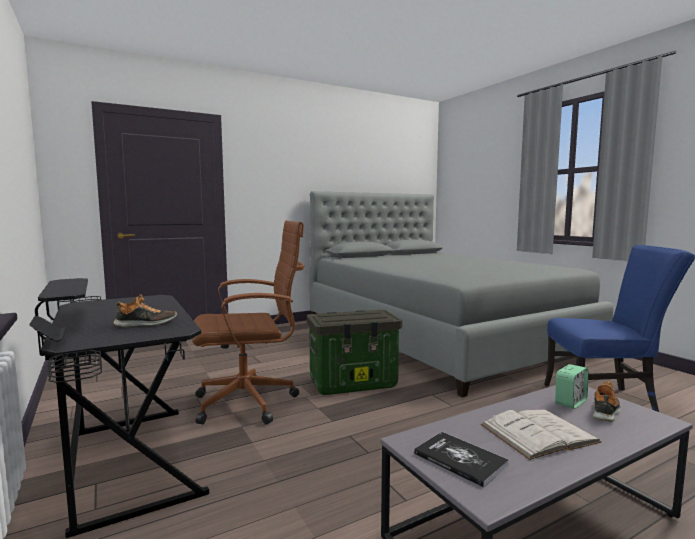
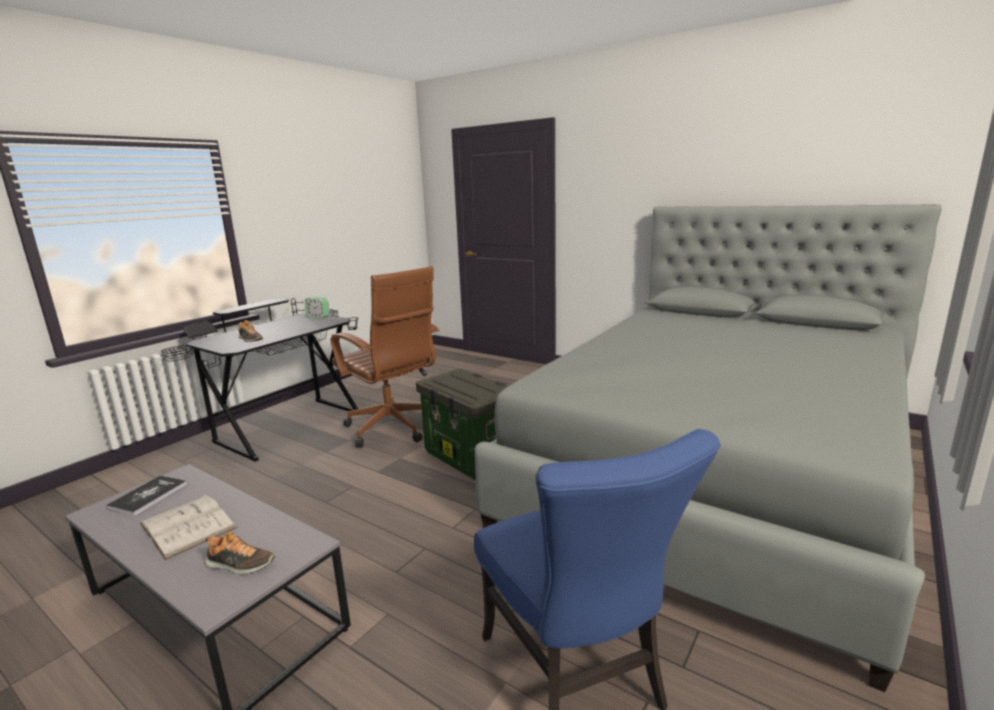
camera: 65 degrees right, 10 degrees up
alarm clock [555,364,588,409] -> alarm clock moved to [305,297,329,319]

